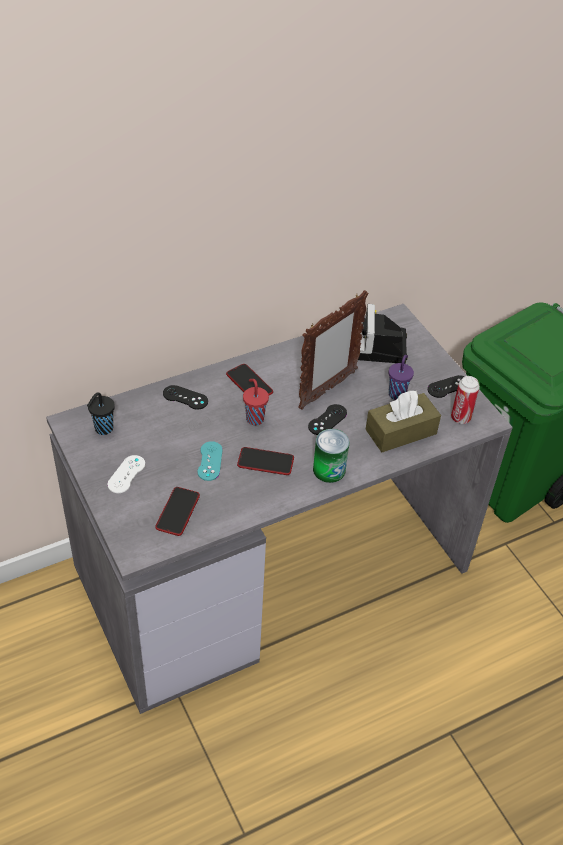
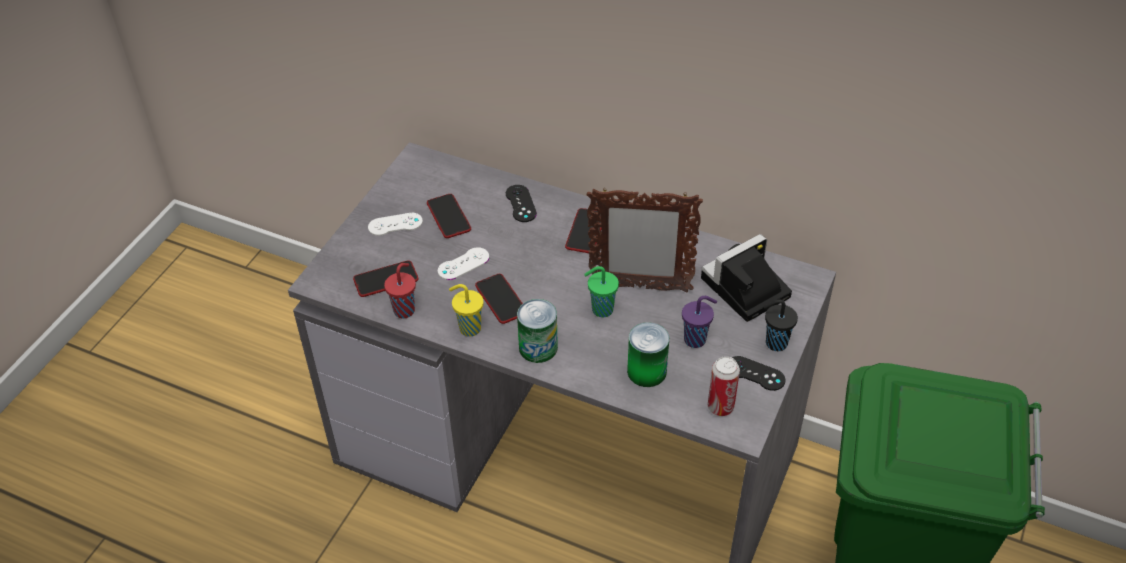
camera: 55 degrees right, 0 degrees up
black cup [87,392,115,435] -> black cup moved to [763,300,798,351]
turquoise game controller [198,441,223,481] -> white game controller [438,247,489,280]
red cup [243,379,269,425] -> red cup moved to [384,263,416,318]
black game controller [308,404,347,435] -> green cup [584,266,619,318]
brown tissue box [366,391,441,452] -> can [627,322,669,387]
none -> phone [427,194,471,238]
none -> yellow cup [449,284,483,336]

